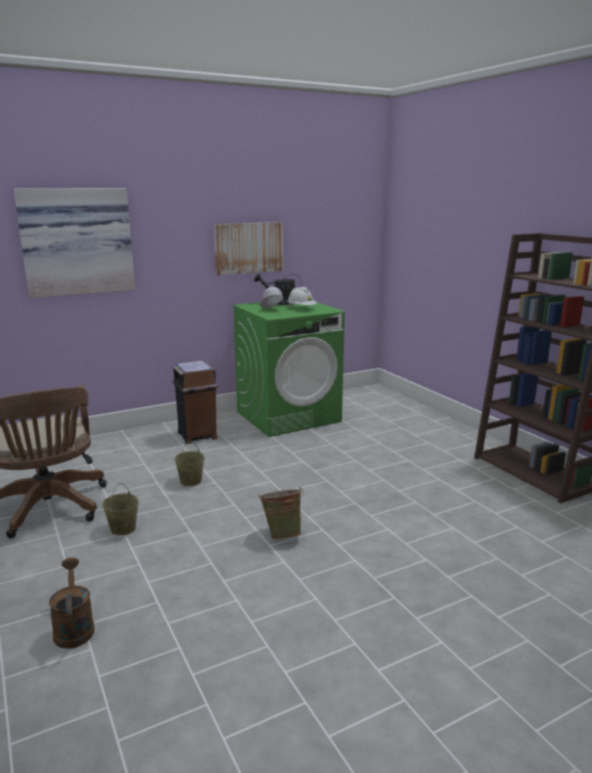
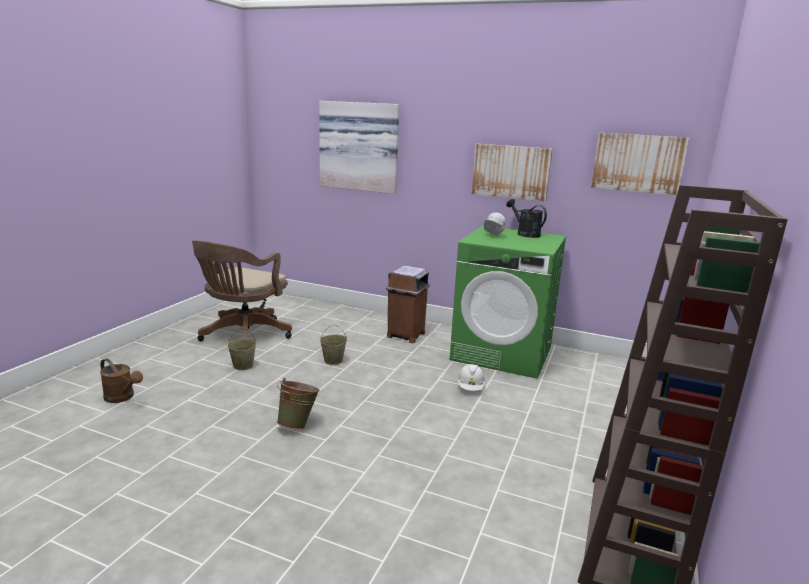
camera: 50 degrees right, 0 degrees up
brown watering can [49,558,94,649] -> brown watering can turned 90 degrees clockwise [100,358,143,403]
white hard hat [288,287,317,307] -> white hard hat moved to [457,364,485,391]
none -> picture [591,133,689,195]

